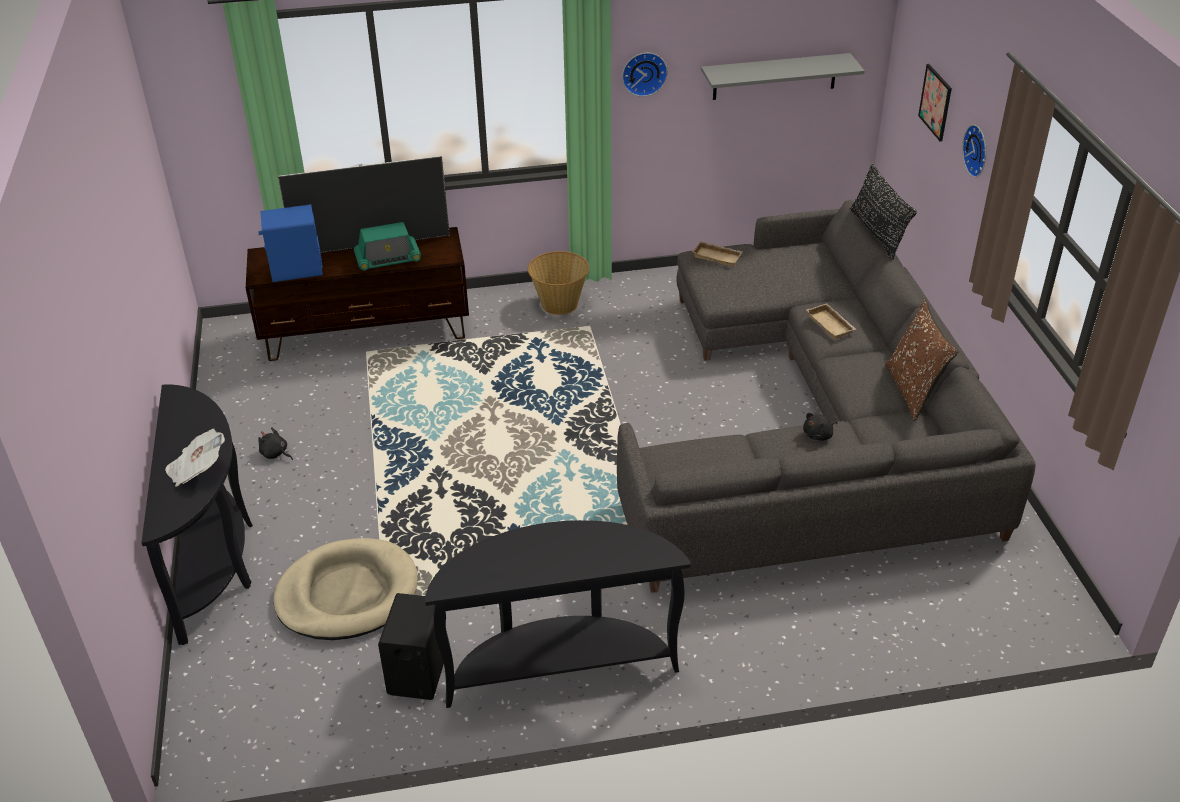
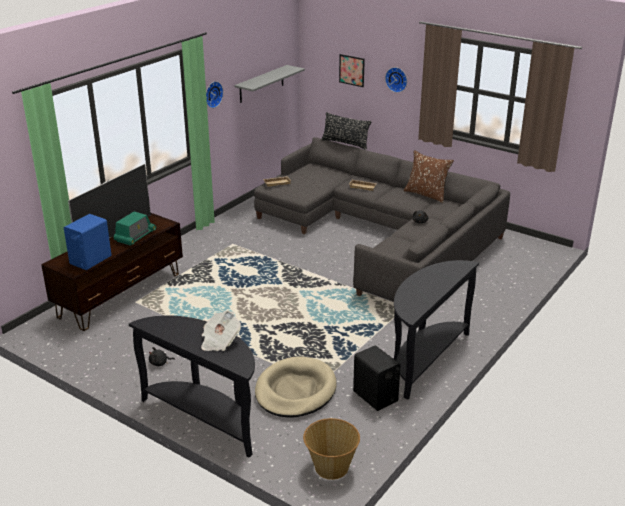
camera: 45 degrees left, 10 degrees down
basket [528,251,589,315] -> basket moved to [303,418,360,480]

